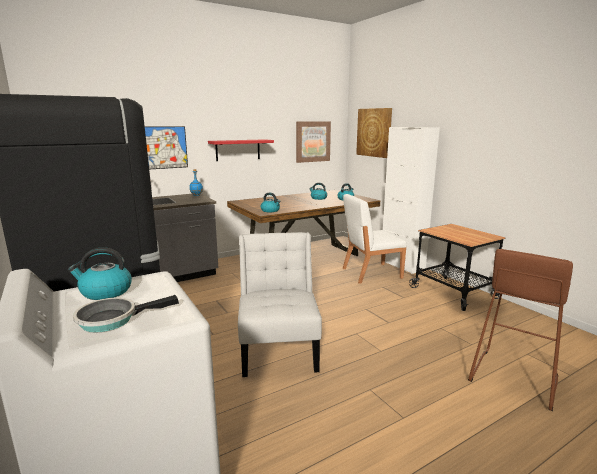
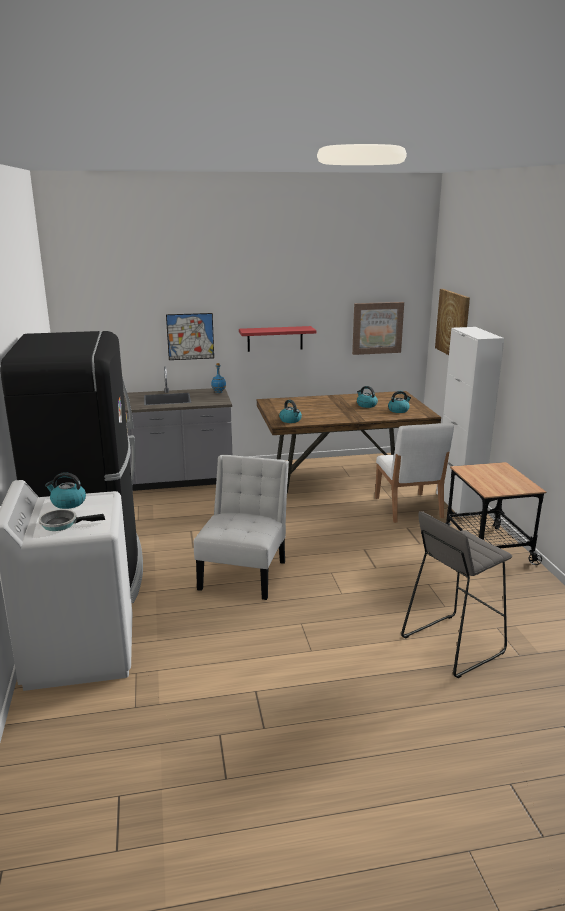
camera: 20 degrees right, 5 degrees up
white chair [343,194,407,284] -> white chair turned 105 degrees counterclockwise [375,423,454,523]
brown stool [468,249,573,411] -> grey stool [401,511,512,678]

